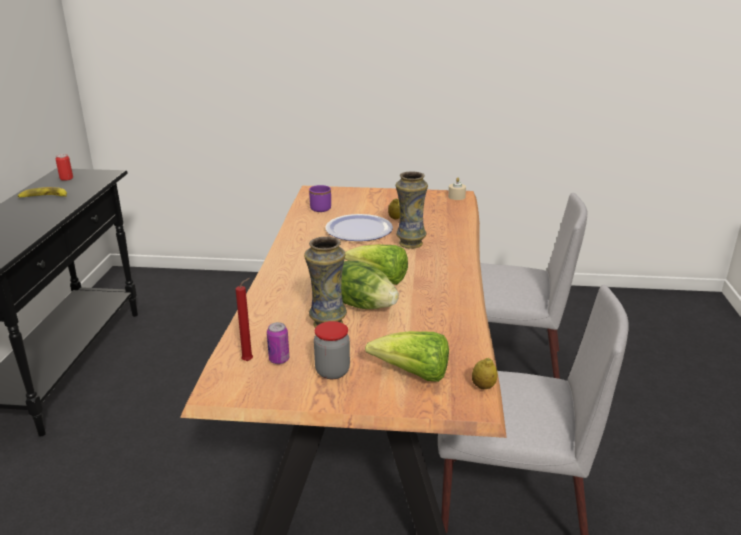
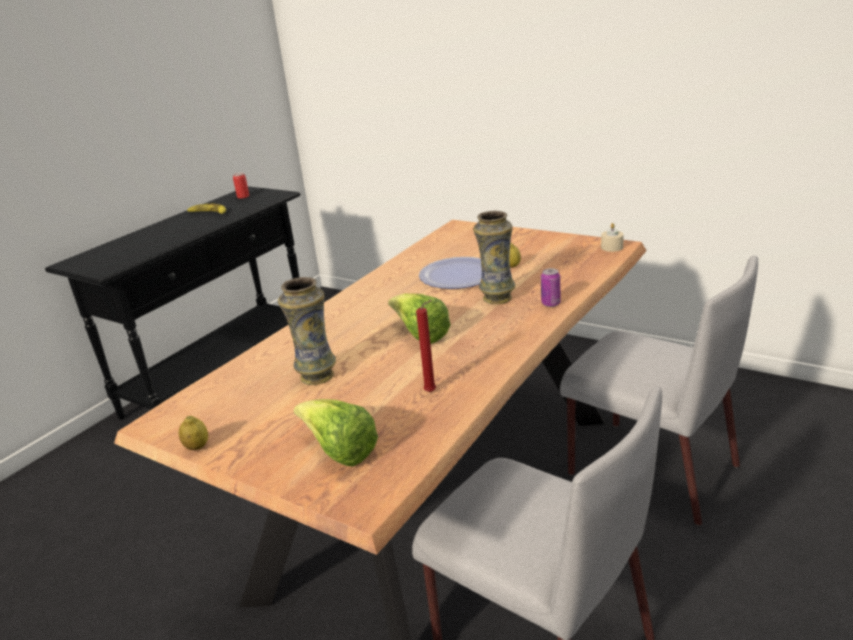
camera: 30 degrees right, 0 degrees up
red candle [236,278,253,361] -> red candle moved to [416,300,436,392]
can [267,322,289,364] -> can moved to [541,268,561,307]
purple mug [309,185,331,212] -> none
jar [314,321,350,379] -> none
lettuce [341,261,399,309] -> none
lemon [472,358,497,389] -> lemon moved to [179,416,208,450]

